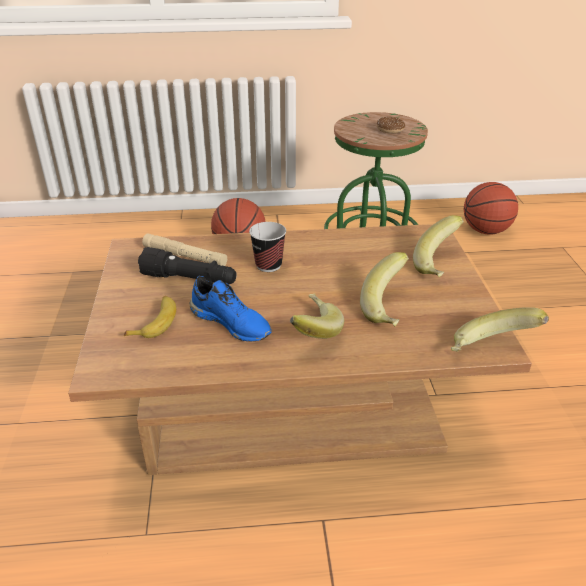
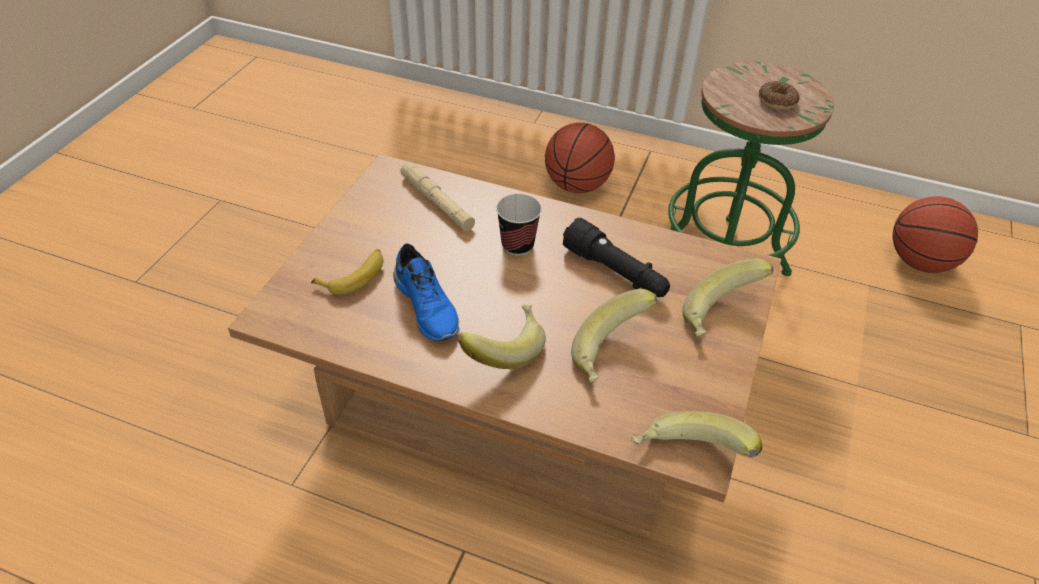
camera: 25 degrees right, 10 degrees up
black flashlight [138,247,236,284] -> black flashlight moved to [562,218,670,297]

